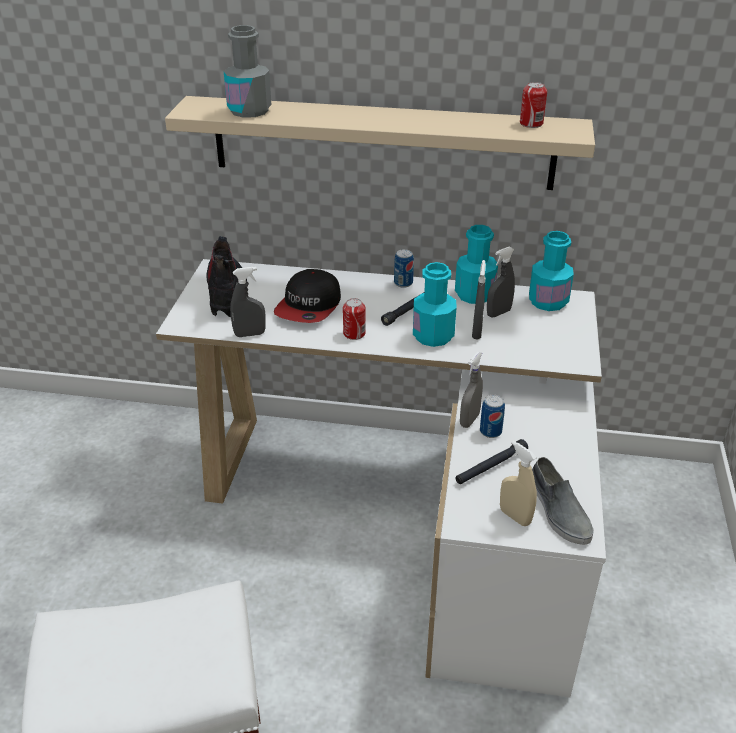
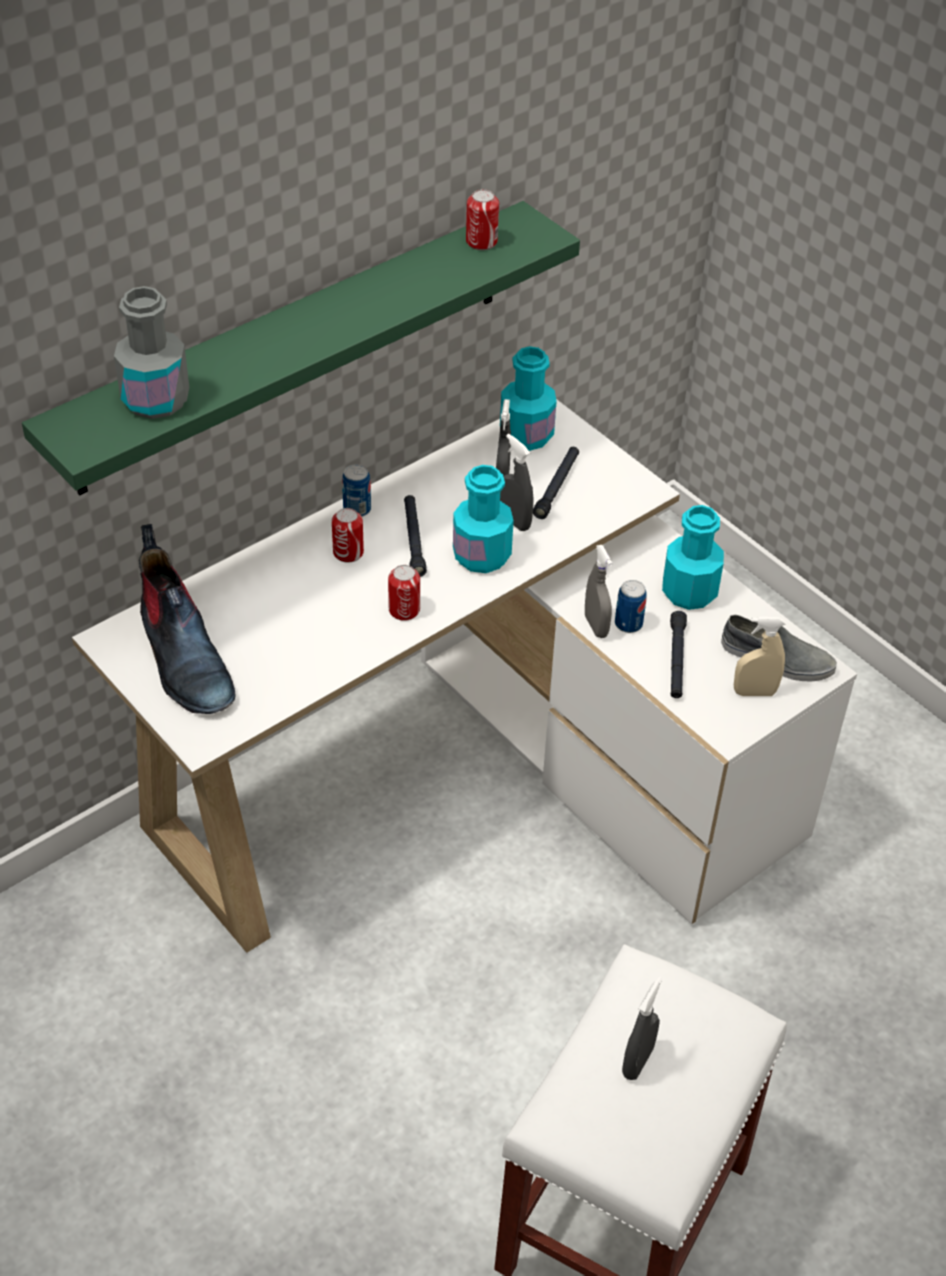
camera: 50 degrees left, 10 degrees up
beige shelf [165,96,595,190] -> green shelf [22,201,580,495]
boot [206,236,247,317] -> boot turned 150 degrees counterclockwise [139,524,236,714]
grey spray bottle [230,267,266,337] -> grey spray bottle moved to [622,977,662,1080]
cap [274,269,341,323] -> none
turquoise bottle [455,225,498,304] -> turquoise bottle moved to [662,505,724,610]
none -> can [332,508,364,563]
none -> black flashlight [533,447,579,519]

